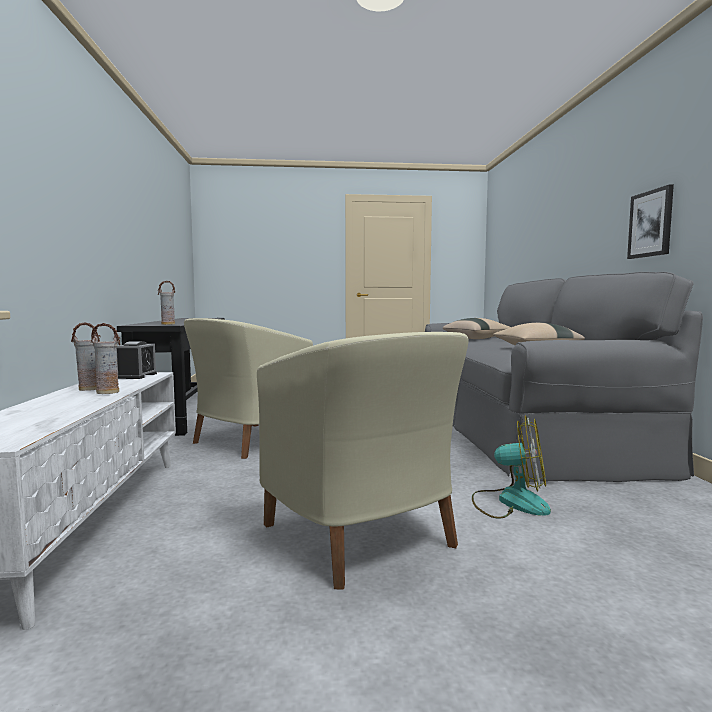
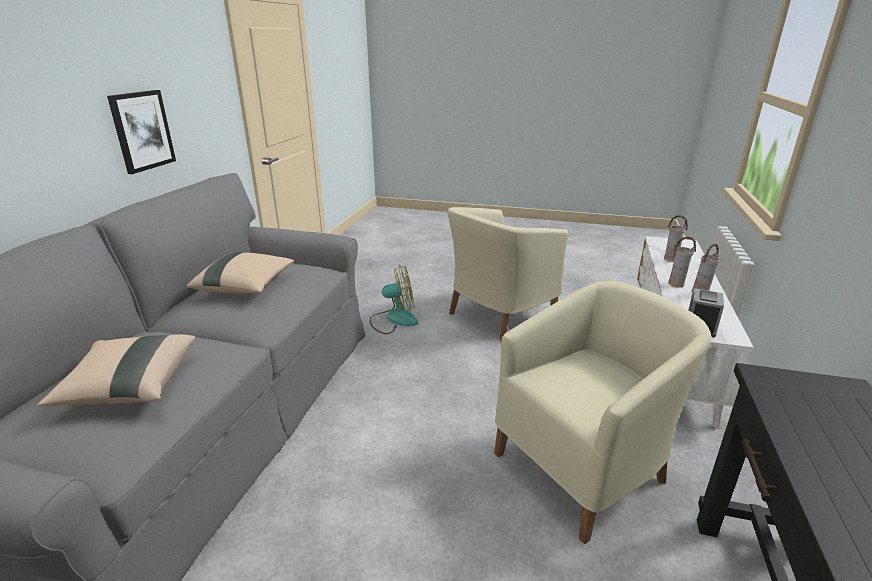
camera: 160 degrees left, 20 degrees up
vase [157,281,175,325] -> vase moved to [664,215,689,262]
beige armchair [257,332,469,590] -> beige armchair turned 120 degrees counterclockwise [447,207,568,341]
fan [472,416,551,519] -> fan turned 135 degrees clockwise [370,266,418,334]

